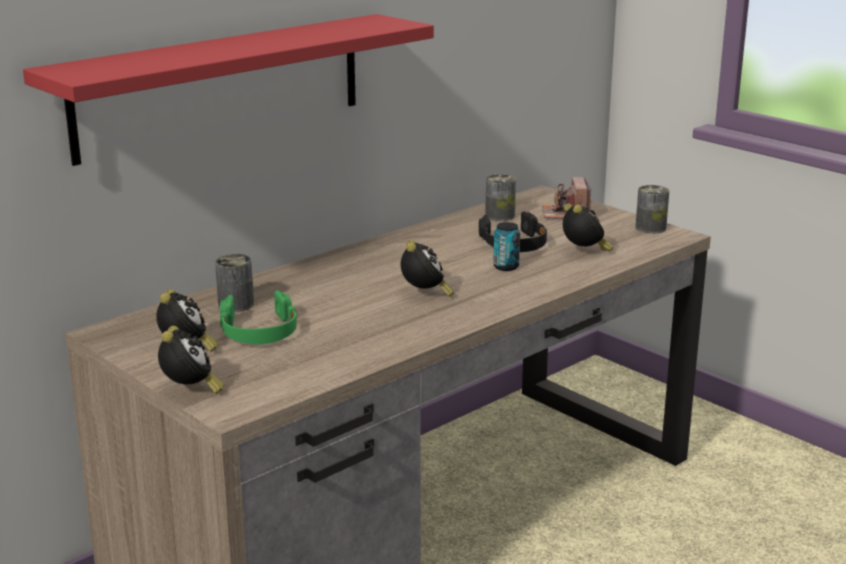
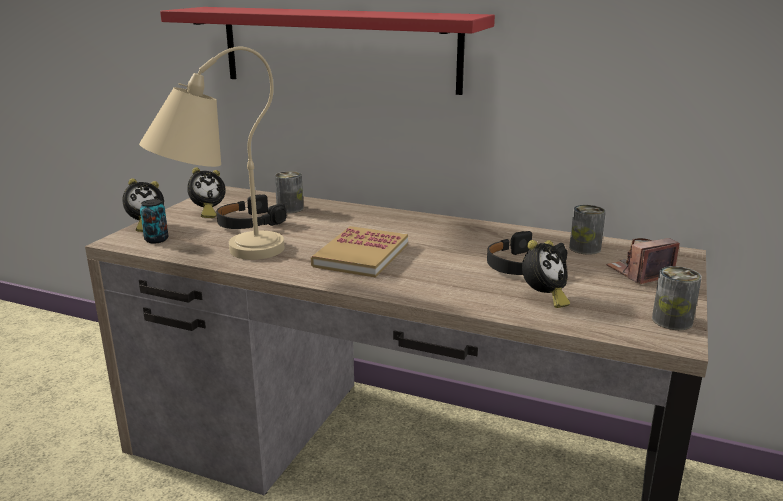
camera: 65 degrees right, 0 degrees up
green headphones [220,290,297,344] -> black headphones [216,194,287,229]
alarm clock [401,240,454,297] -> book [311,226,408,278]
can [493,222,520,271] -> can moved to [140,199,168,244]
none -> beige table lamp [139,47,285,260]

